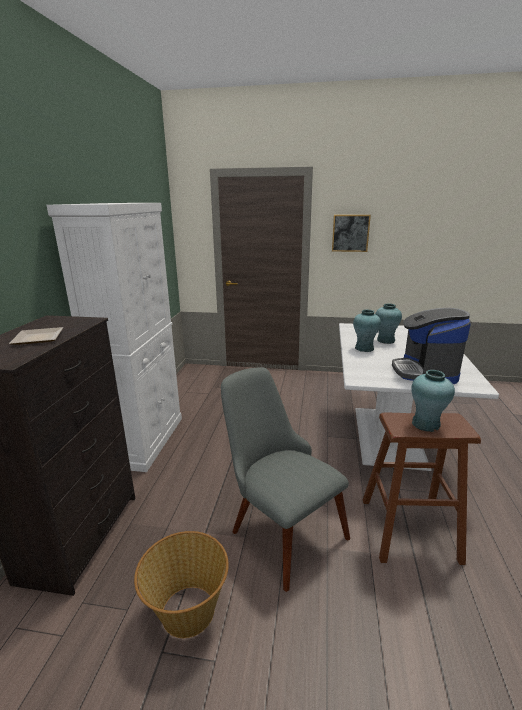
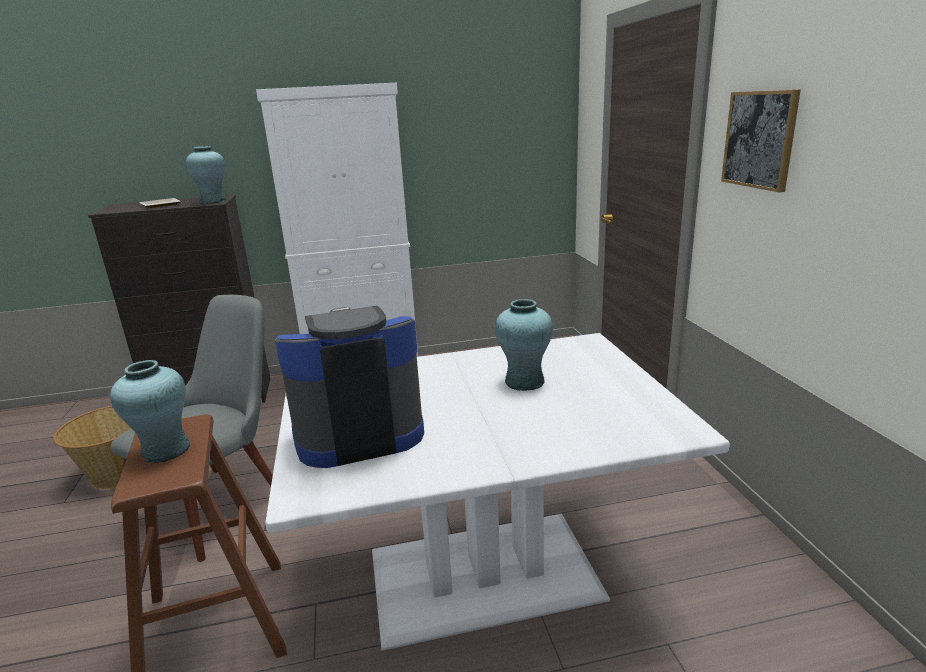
camera: 70 degrees right, 0 degrees up
turquoise vase [353,310,381,352] -> turquoise vase moved to [186,146,226,204]

